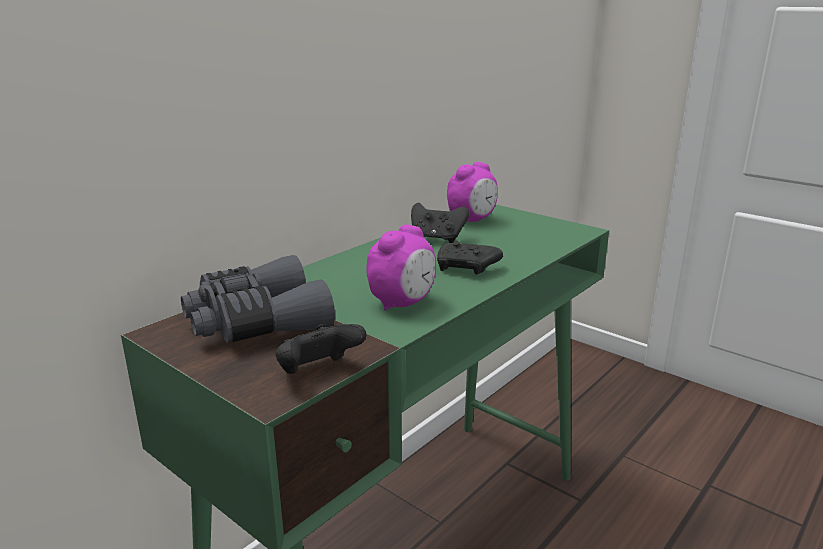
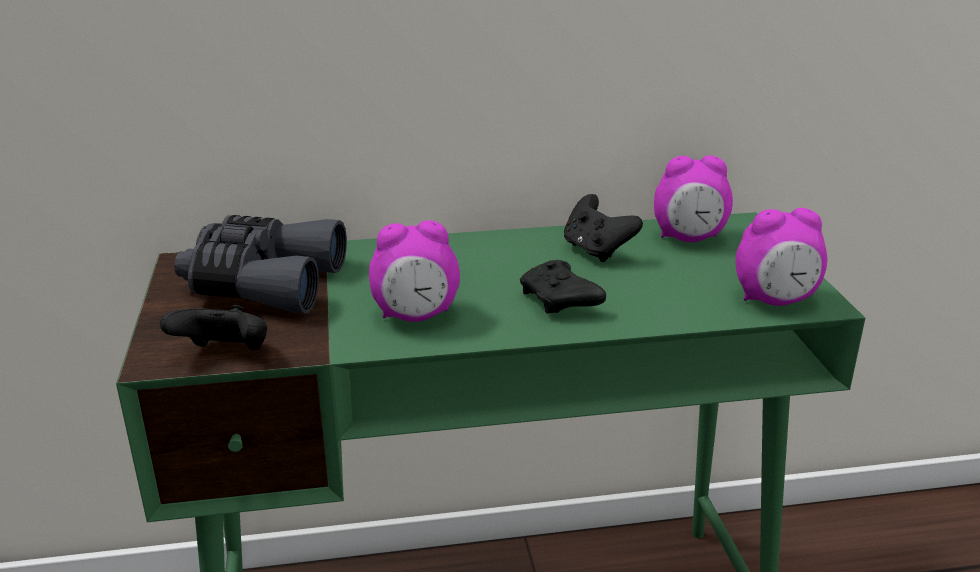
camera: 40 degrees right, 5 degrees up
none -> alarm clock [736,208,827,306]

